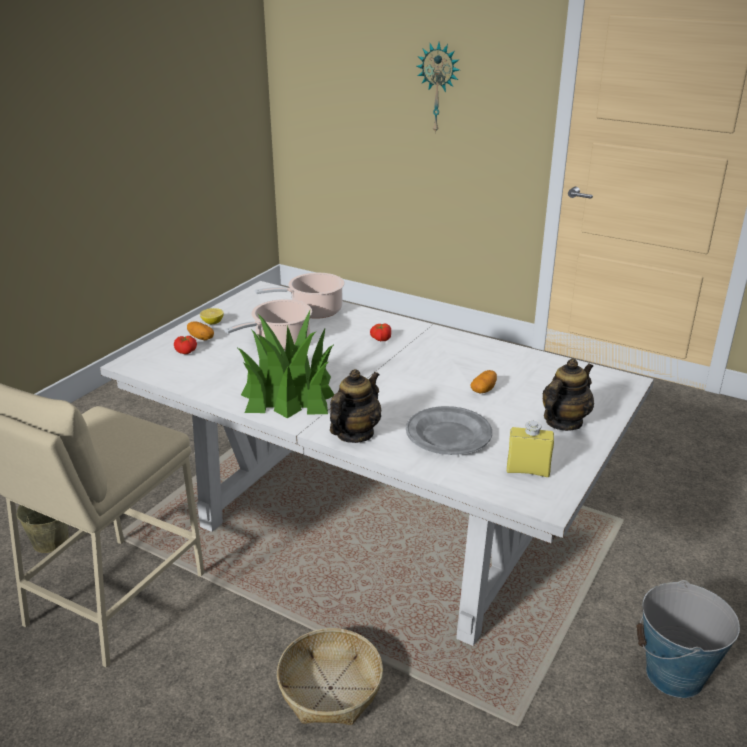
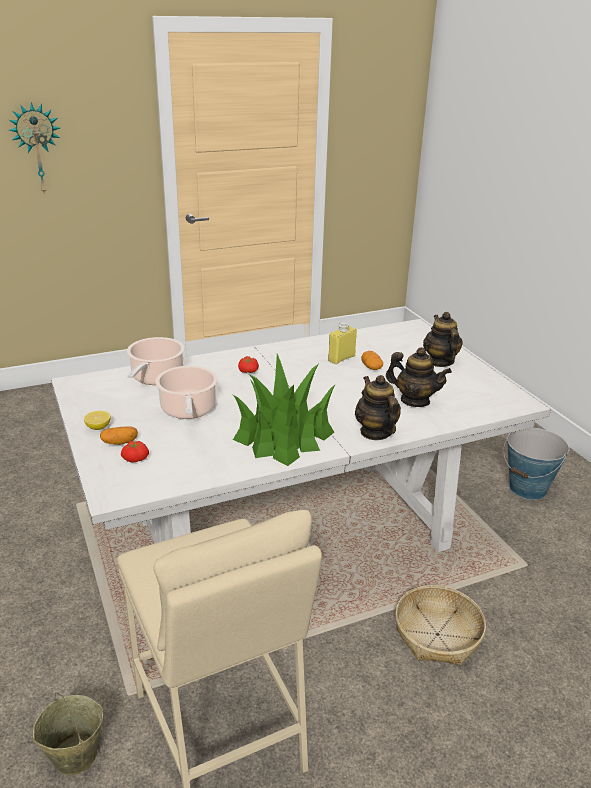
camera: 55 degrees left, 0 degrees up
grey plate [406,406,492,455] -> teapot [386,347,452,407]
yellow bottle [507,421,554,477] -> yellow bottle moved to [328,322,357,364]

